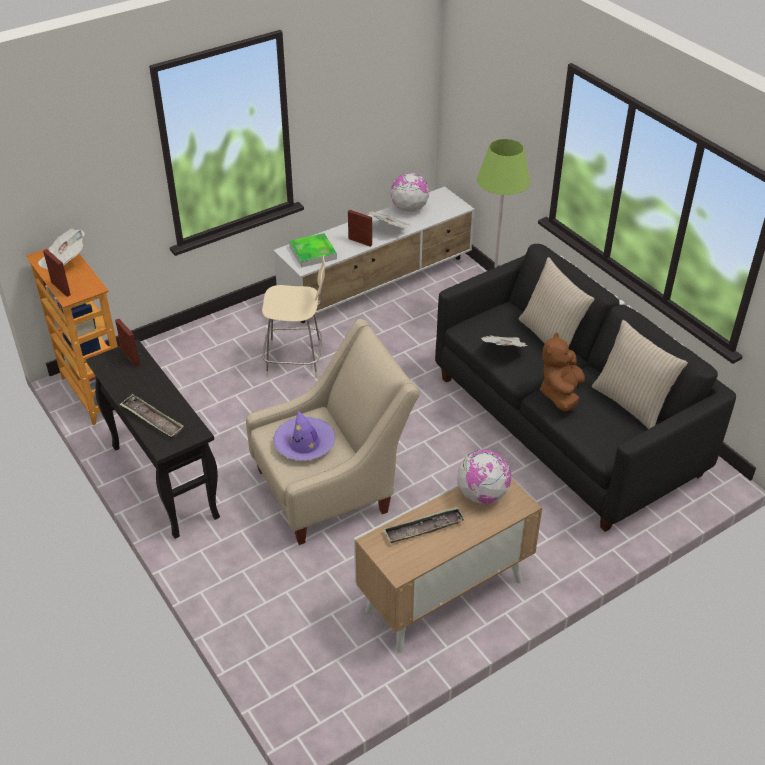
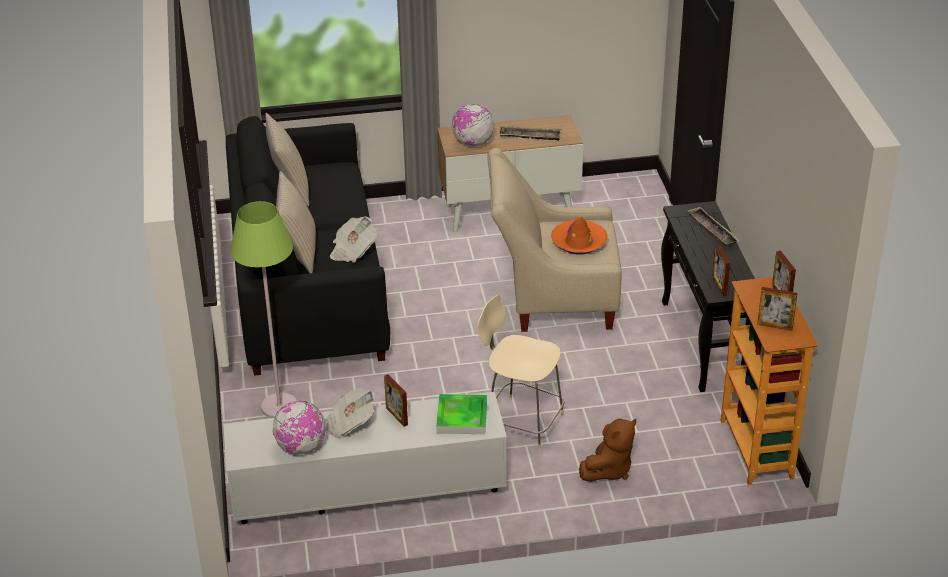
camera: 155 degrees left, 5 degrees down
newspaper [38,229,85,270] -> picture frame [757,287,798,331]
purple hat [273,410,335,461] -> orange hat [551,217,608,254]
brown plush toy [540,333,585,411] -> brown plush toy moved to [579,418,636,482]

